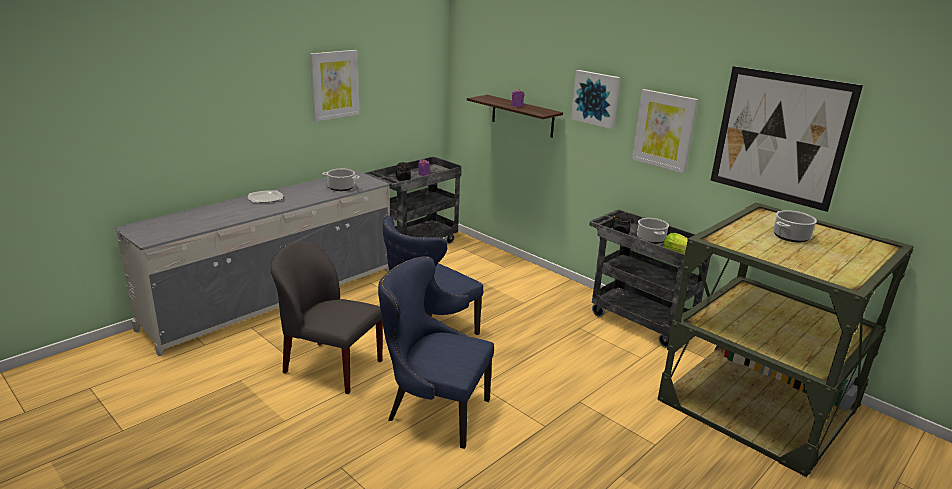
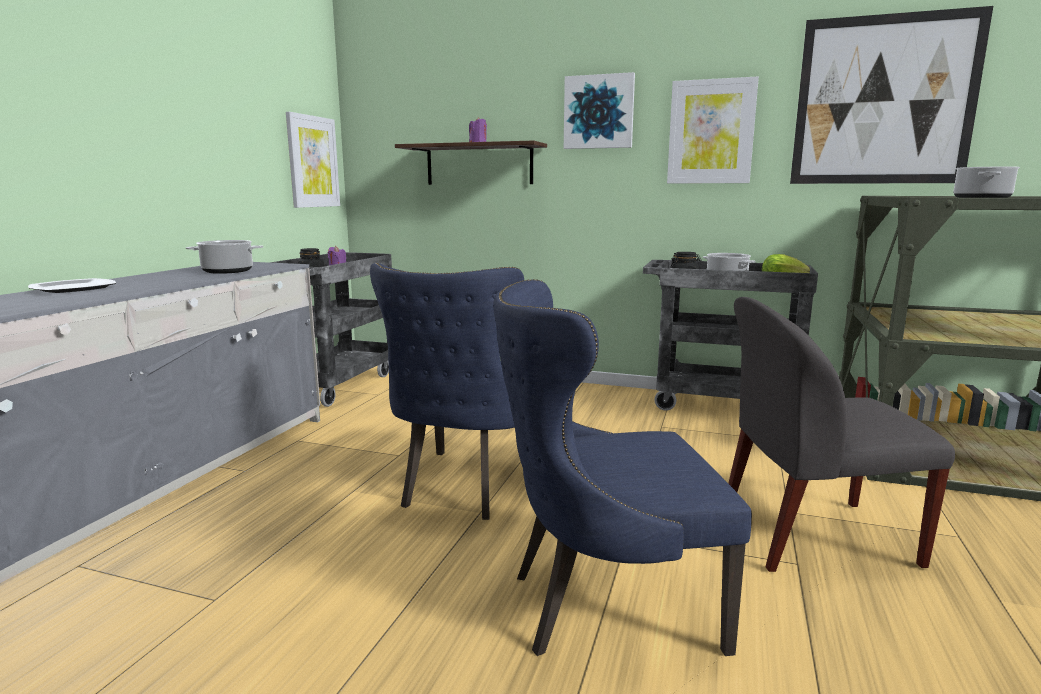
camera: 25 degrees left, 10 degrees down
grey chair [271,241,383,394] -> grey chair moved to [728,297,955,572]
picture [310,50,359,121] -> picture moved to [286,112,340,208]

